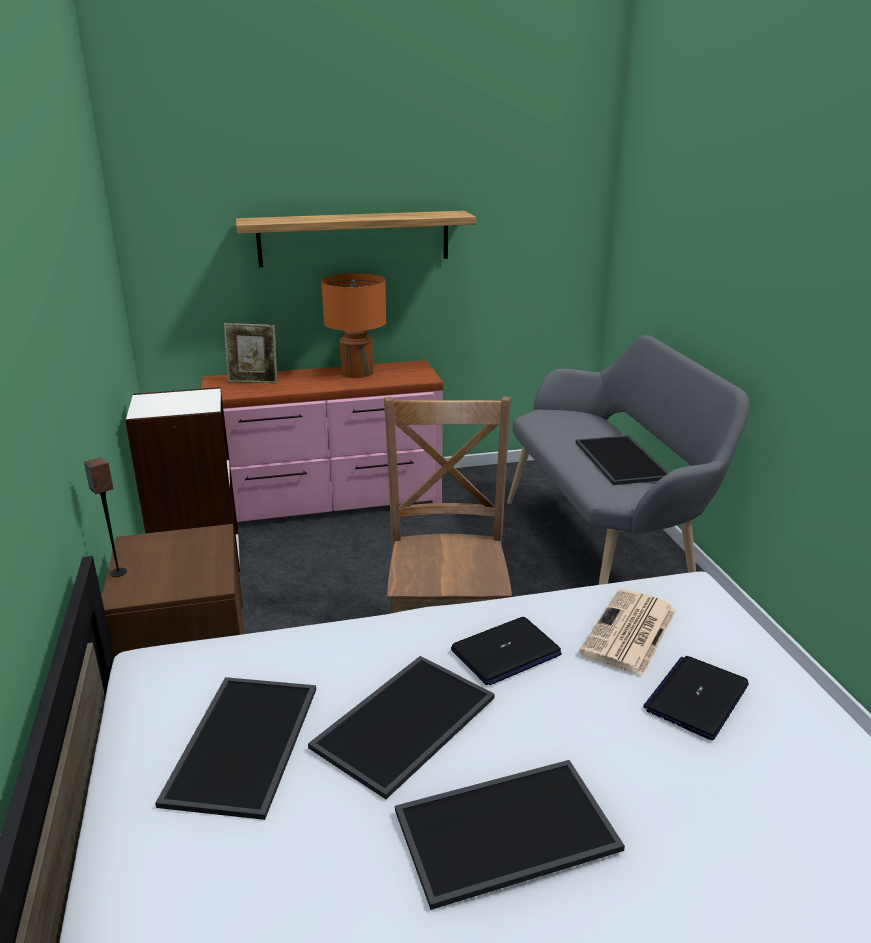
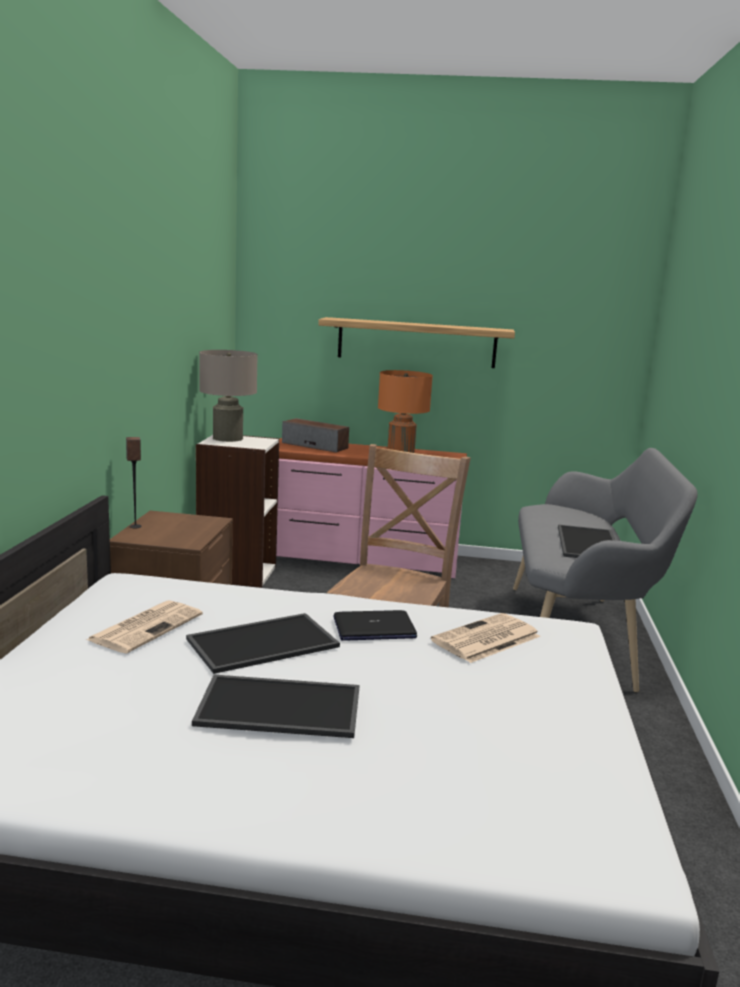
camera: 20 degrees right, 10 degrees down
tray [155,677,316,820] -> newspaper [86,600,203,654]
picture frame [224,323,277,383] -> speaker [282,418,349,453]
laptop [643,656,749,740] -> none
none -> beige table lamp [199,350,258,442]

